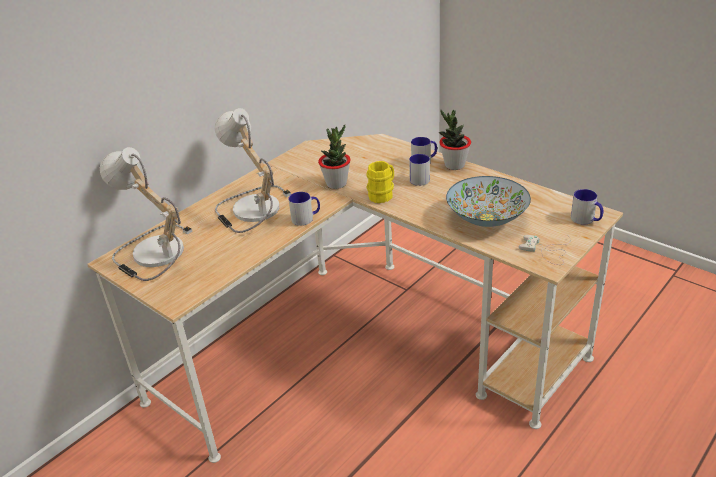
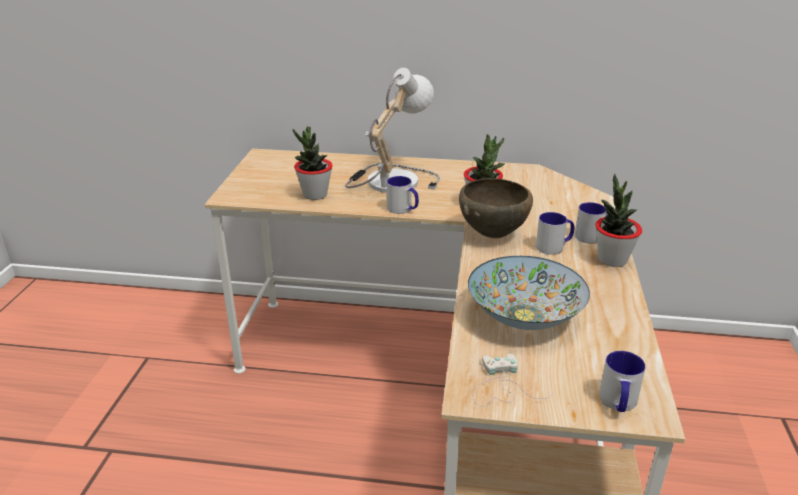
camera: 55 degrees right, 5 degrees down
table lamp [100,147,193,281] -> none
yellow mug [366,161,394,203] -> brown bowl [459,178,533,238]
none -> potted plant [292,126,333,200]

